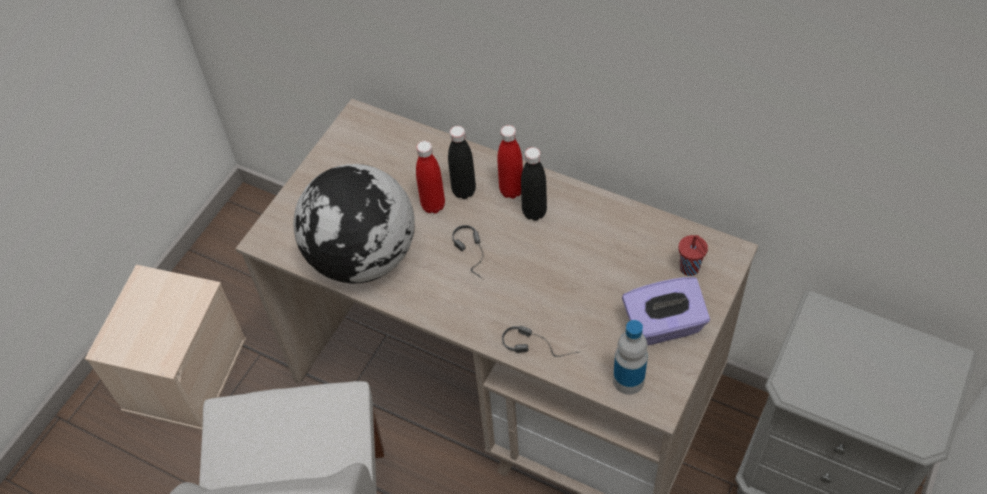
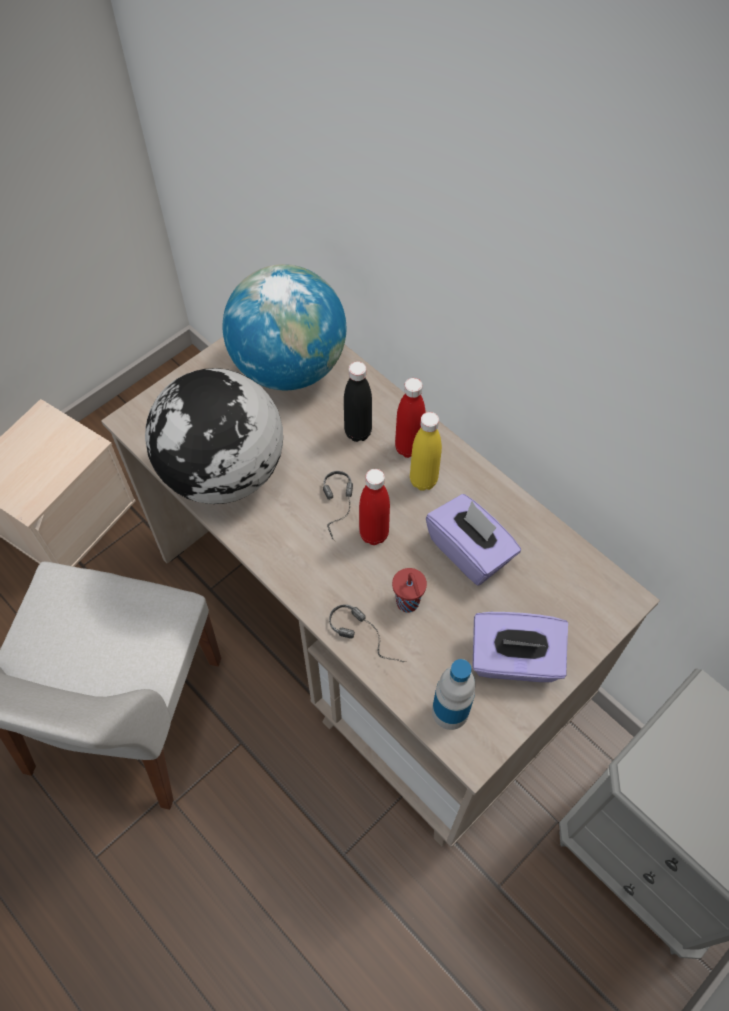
camera: 15 degrees right, 5 degrees up
red bottle [416,141,445,214] -> red bottle moved to [359,469,390,545]
black bottle [521,147,547,221] -> yellow bottle [410,412,442,491]
red cup [678,235,708,276] -> red cup moved to [392,568,427,613]
none -> globe [223,264,346,390]
none -> purple tissue box [426,494,521,586]

